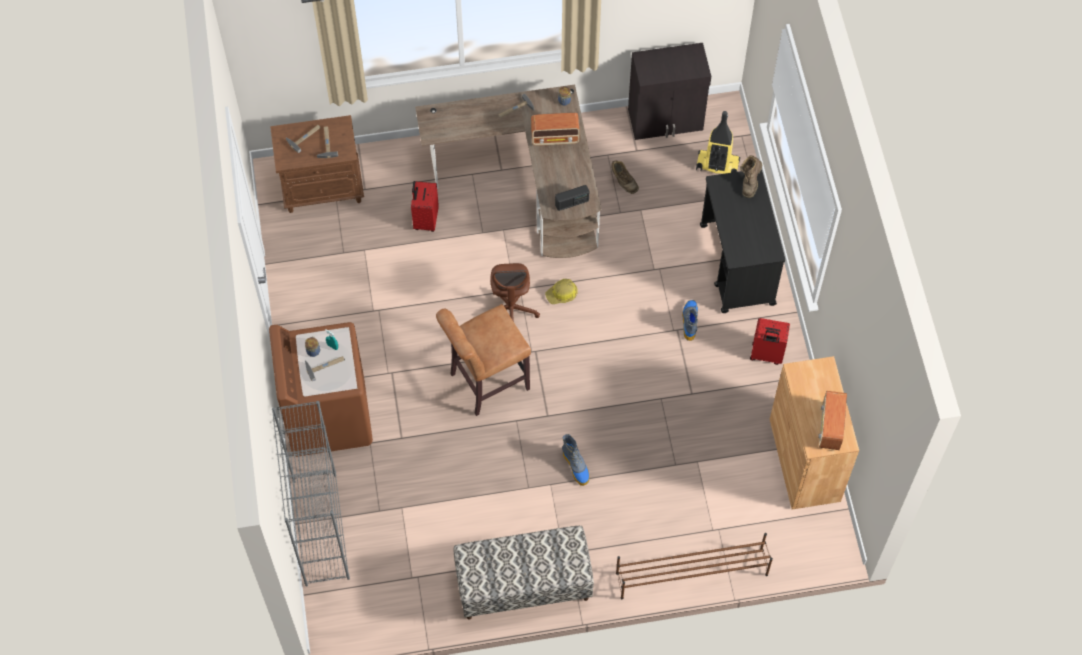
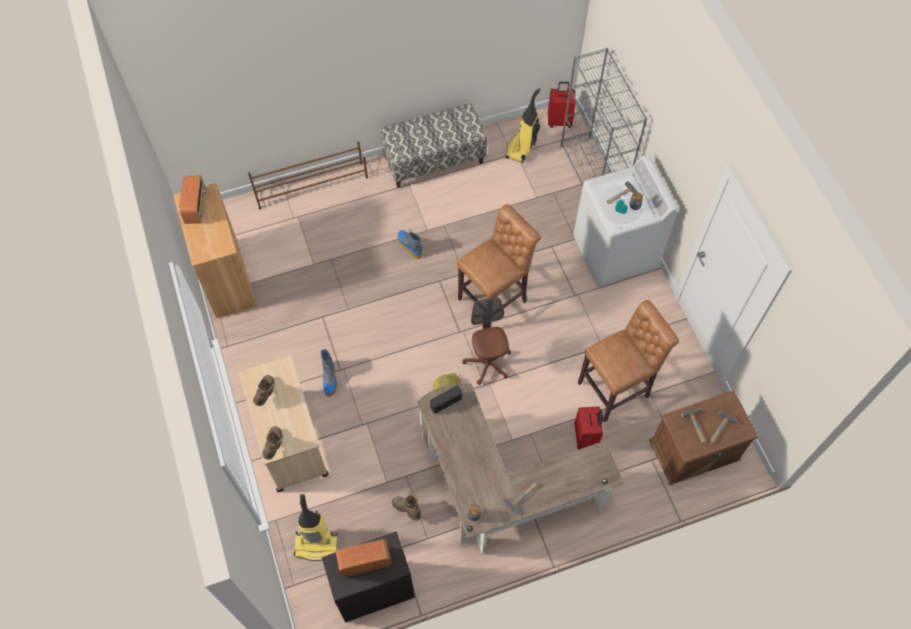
camera: 170 degrees right, 0 degrees up
brown washing machine [269,322,373,457] -> white washing machine [573,155,678,287]
radio [531,113,580,146] -> radio moved to [336,539,391,577]
black cart [700,170,785,313] -> beige cart [239,355,329,492]
red suitcase [750,318,790,365] -> red suitcase moved to [548,82,576,128]
none -> brown boot [253,375,275,406]
none -> vacuum cleaner [505,88,541,163]
none -> brown stool [578,300,679,422]

